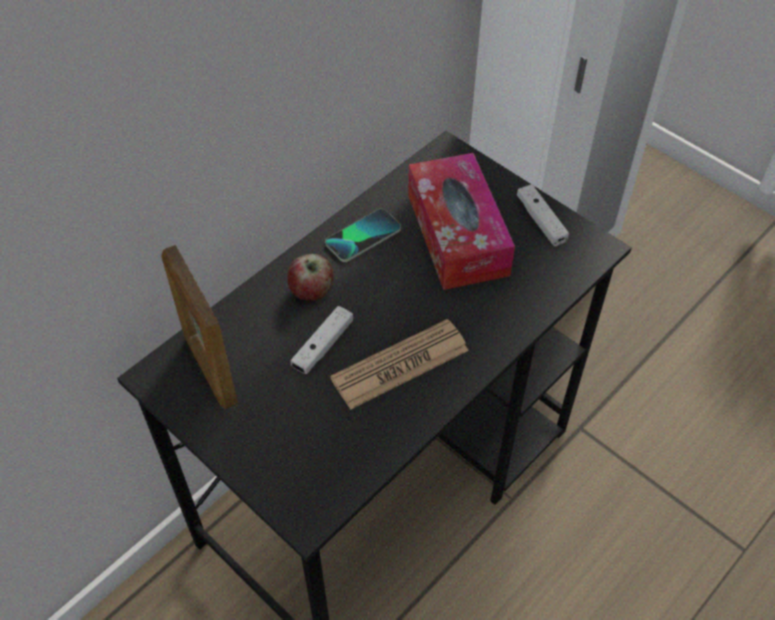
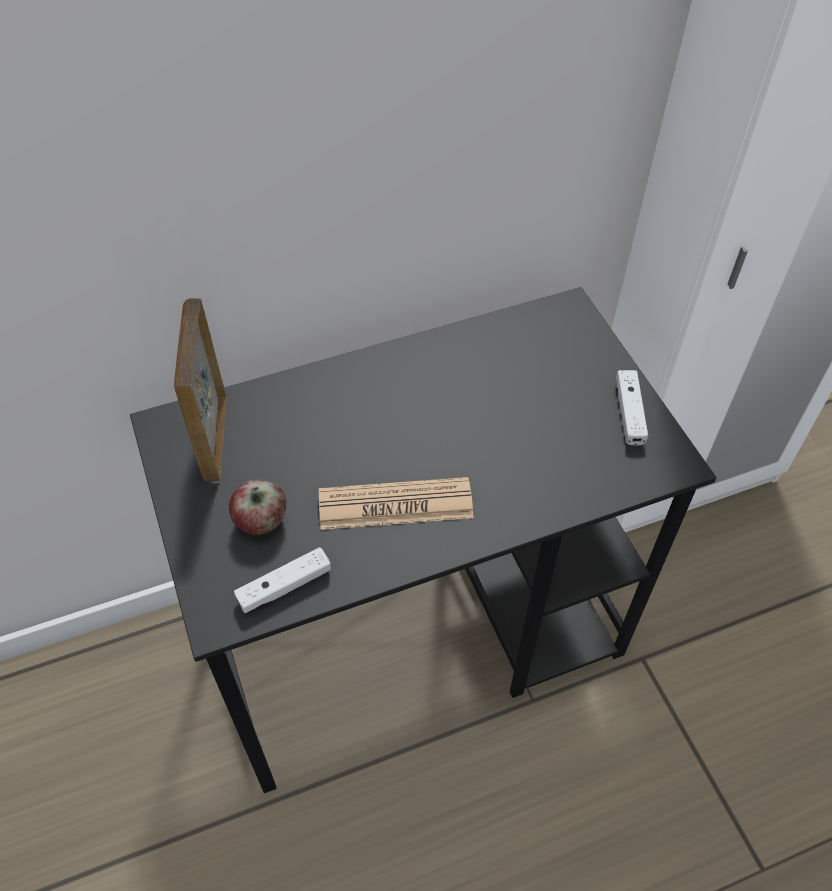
camera: 25 degrees right, 0 degrees up
apple [287,254,334,301] -> apple moved to [229,480,286,535]
white game controller [291,306,353,374] -> white game controller moved to [234,547,331,614]
phone [325,209,401,262] -> none
tissue box [408,153,515,290] -> none

